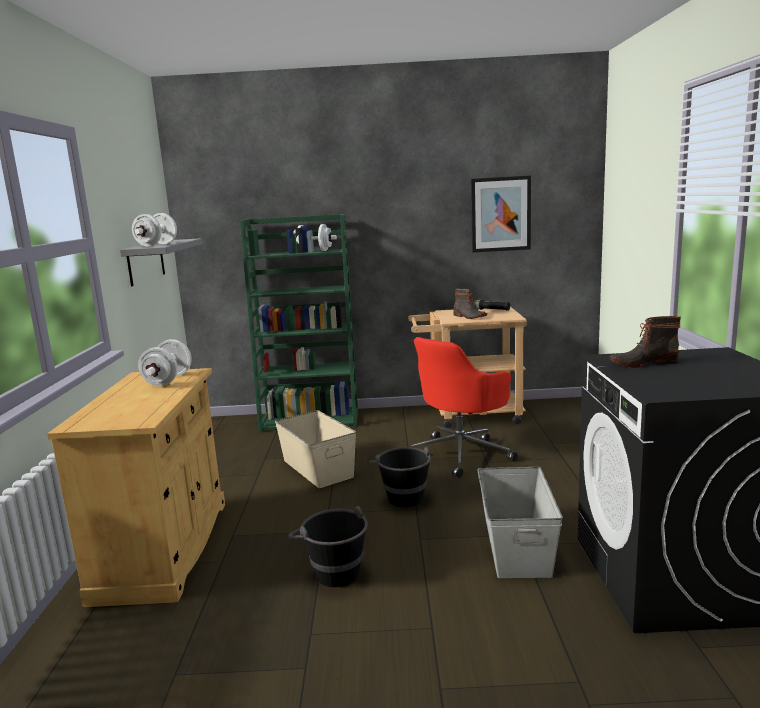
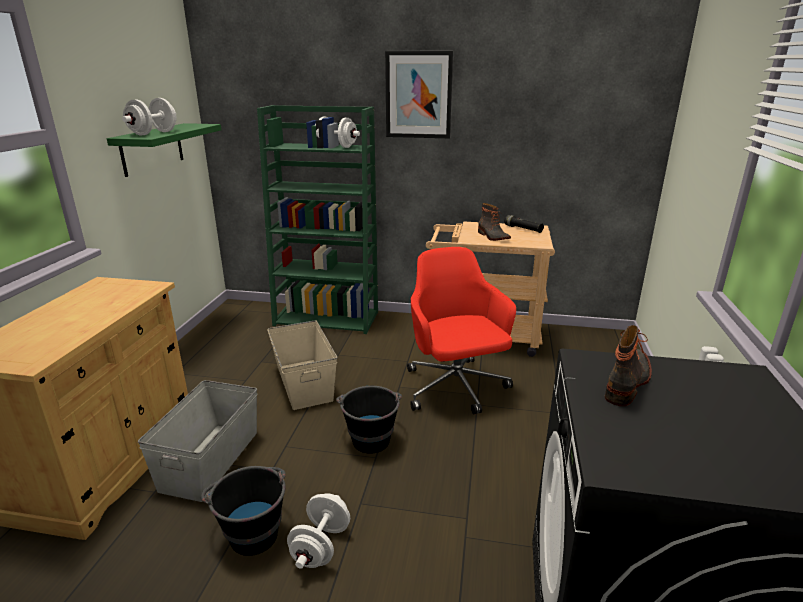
camera: 10 degrees right, 10 degrees up
grey shelf [120,238,203,286] -> green shelf [107,123,222,177]
white dumbbell [138,339,192,386] -> white dumbbell moved to [287,493,350,569]
red office chair [411,337,517,478] -> red office chair turned 105 degrees clockwise [407,247,516,414]
picture [471,175,531,252] -> picture moved to [385,51,453,139]
grey storage box [477,467,563,578] -> grey storage box moved to [138,380,257,502]
boot [609,316,681,368] -> boot turned 120 degrees clockwise [605,325,652,406]

